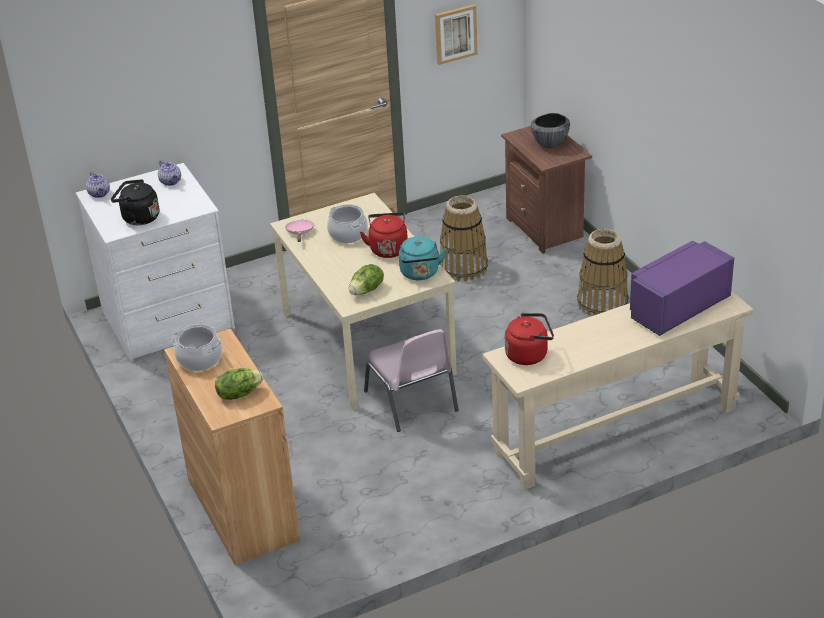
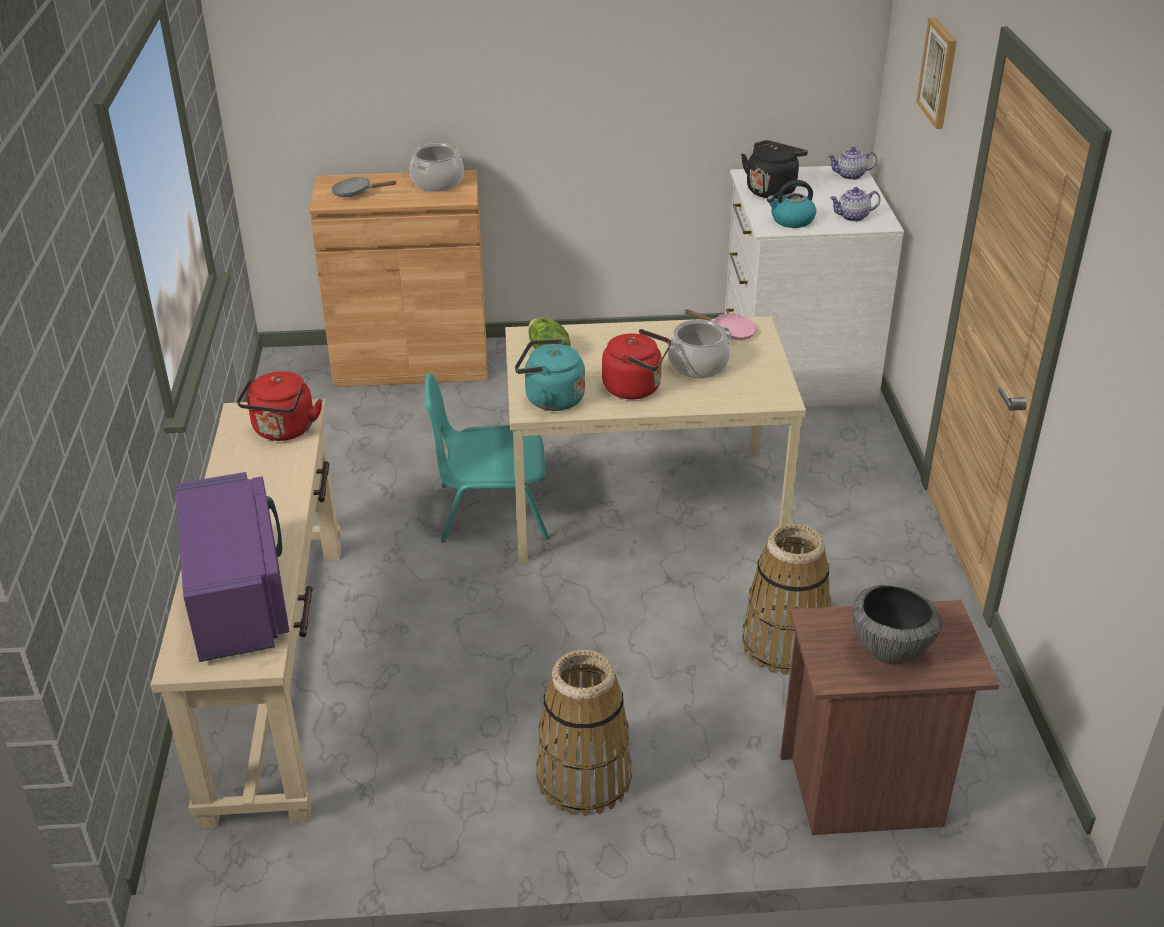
camera: 110 degrees right, 0 degrees up
lettuce [215,368,263,400] -> grey frying pan [331,177,396,197]
pink chair [364,329,459,432] -> turquoise chair [425,373,549,542]
picture [435,4,478,65] -> picture moved to [916,17,957,129]
none -> kettle [767,180,816,228]

